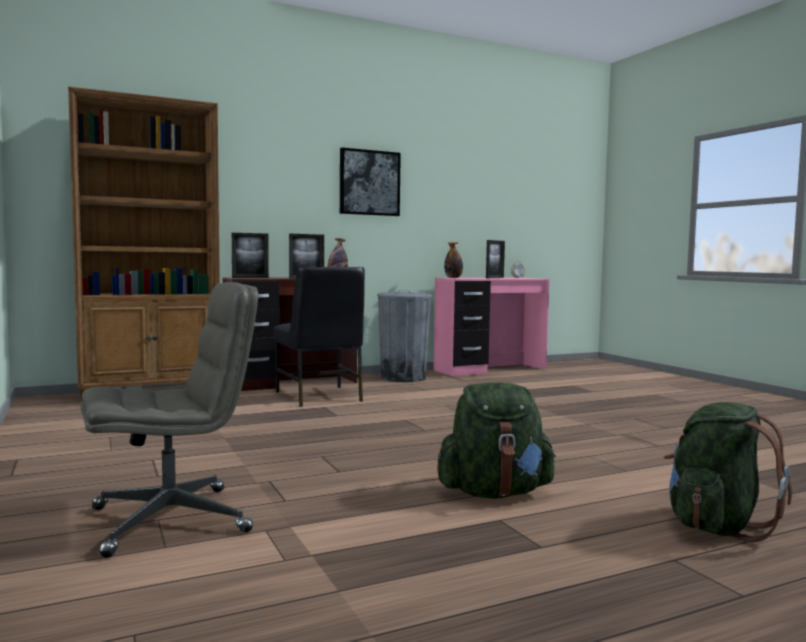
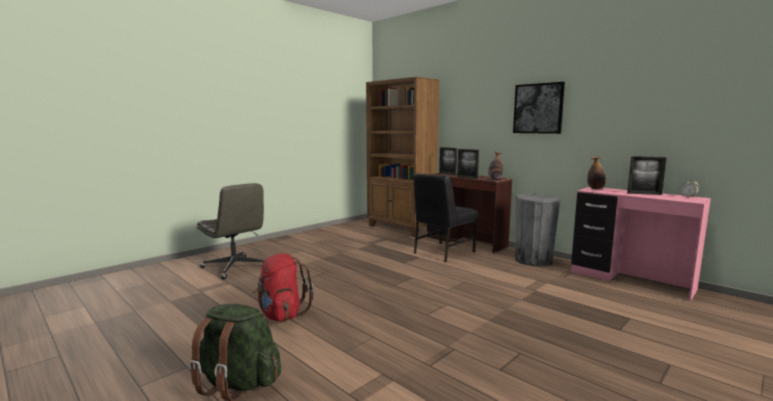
camera: 70 degrees right, 5 degrees up
green backpack [437,383,556,499] -> red backpack [253,253,314,321]

